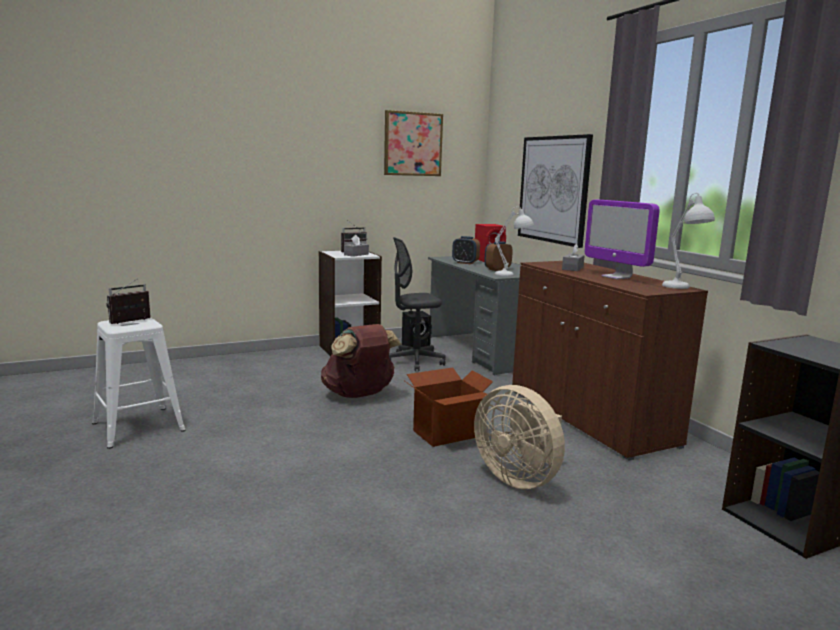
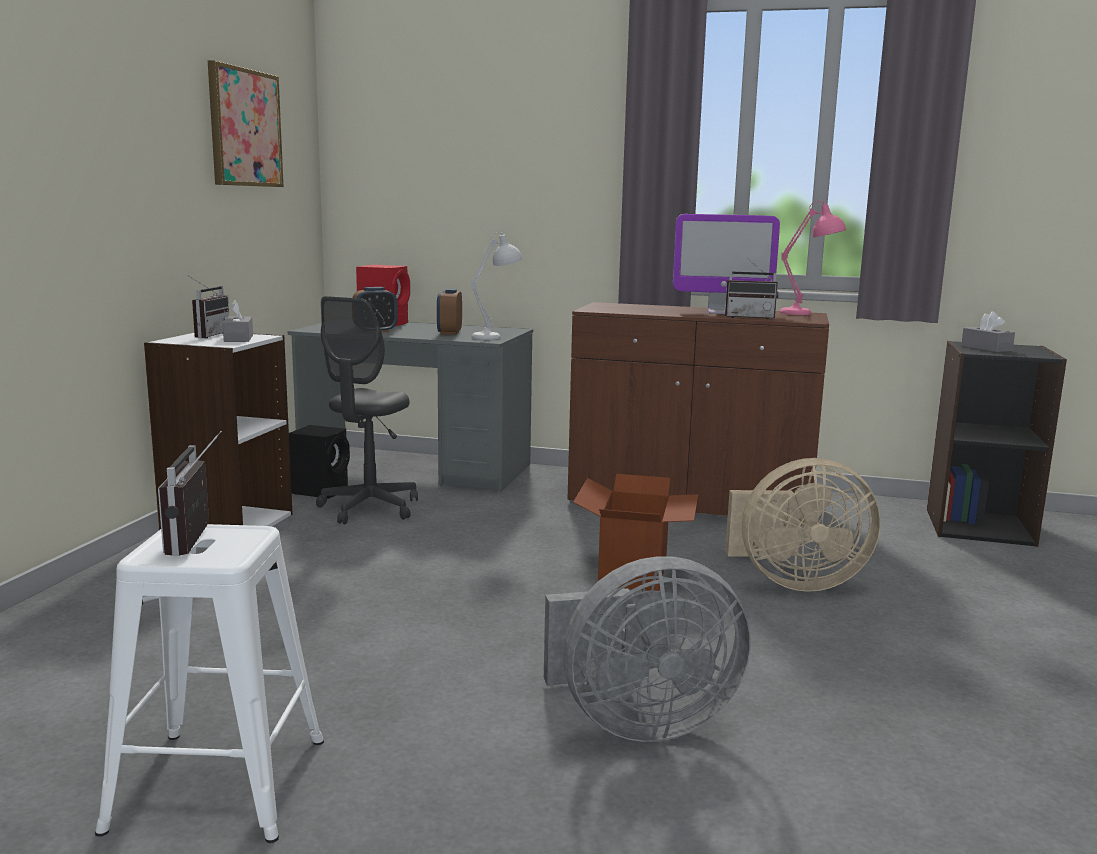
camera: 50 degrees left, 0 degrees up
brown backpack [321,324,402,398] -> none
picture [518,134,593,248] -> none
grey tissue box [562,243,585,271] -> grey tissue box moved to [961,311,1015,352]
white table lamp [662,193,715,289] -> pink table lamp [780,201,846,315]
none -> grey fan [544,556,751,742]
none -> radio [725,259,779,319]

